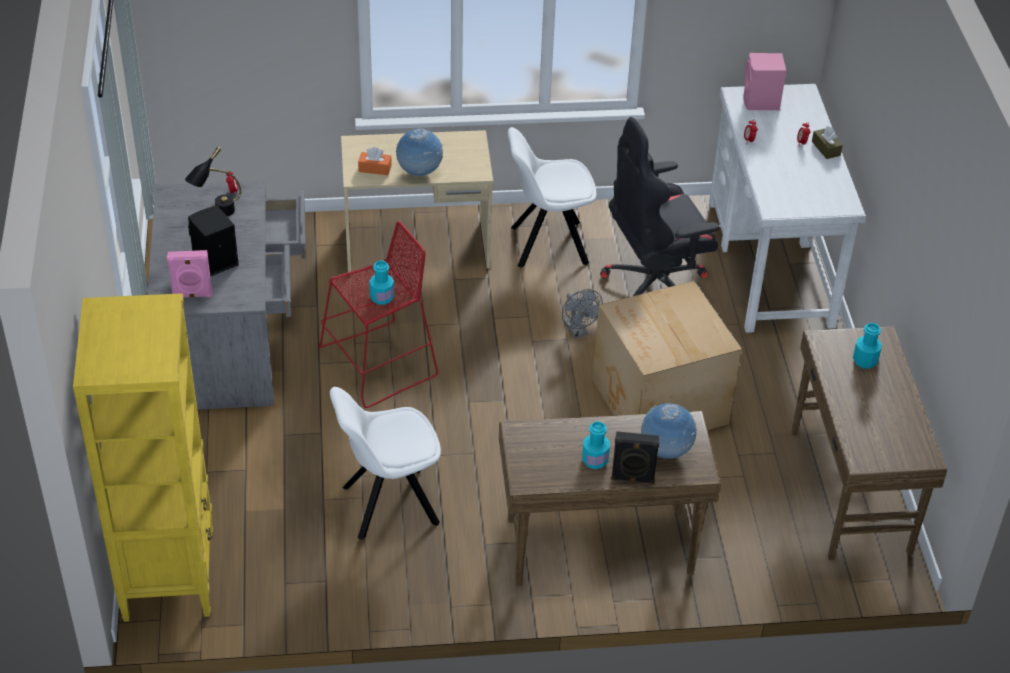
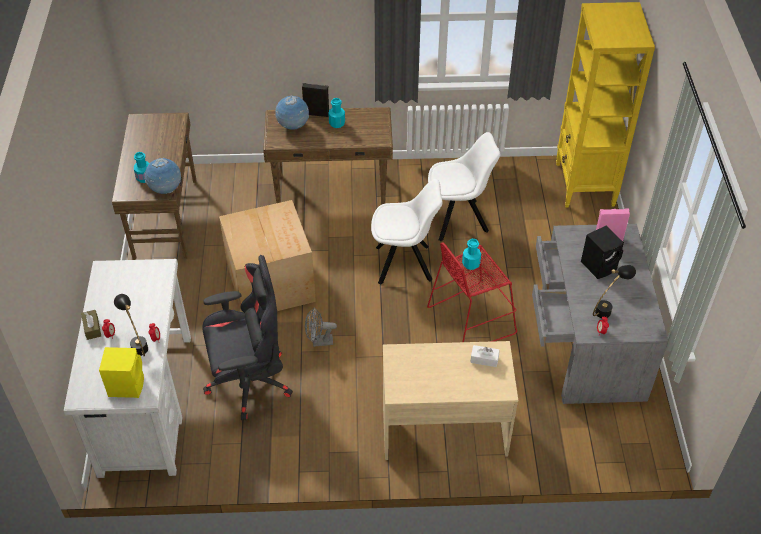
camera: 175 degrees left, 5 degrees up
orange tissue box [358,147,392,175] -> white tissue box [470,345,499,367]
globe [396,129,443,176] -> globe moved to [144,158,181,194]
white chair [508,127,596,268] -> white chair moved to [371,179,442,285]
grey fan [562,289,603,338] -> grey fan turned 75 degrees counterclockwise [305,308,337,347]
pink speaker [743,53,786,110] -> yellow speaker [99,347,144,398]
none -> black table lamp [114,294,148,356]

